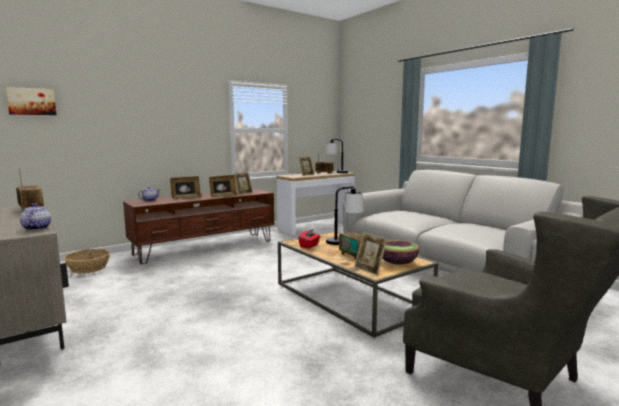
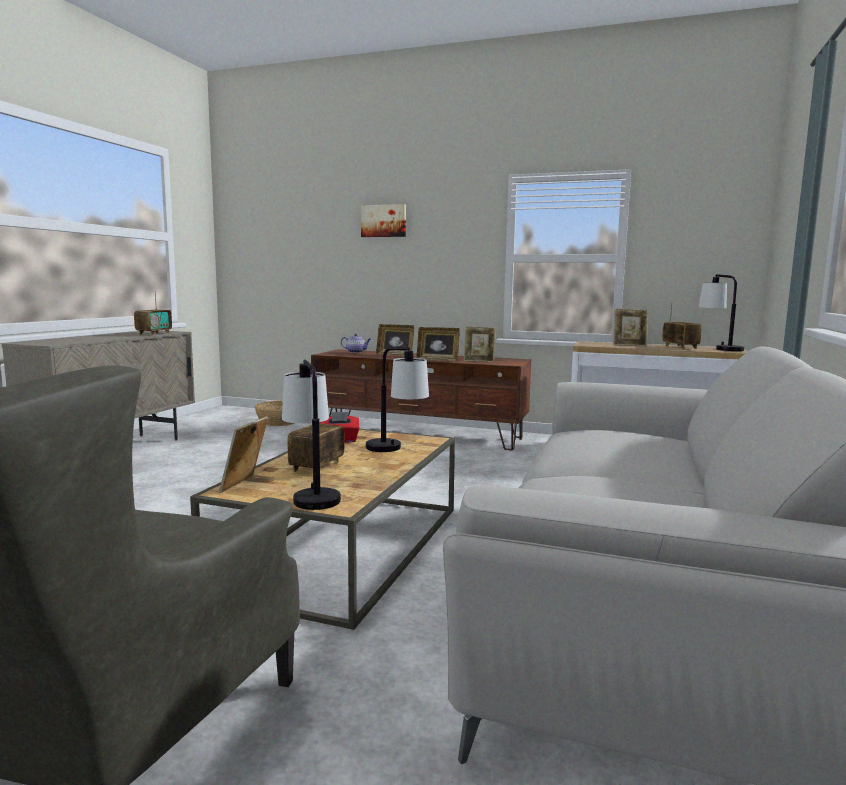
camera: 55 degrees right, 0 degrees up
picture [6,87,56,115] -> picture moved to [361,204,406,237]
teapot [20,203,51,230] -> none
bowl [383,240,420,265] -> table lamp [282,360,341,510]

